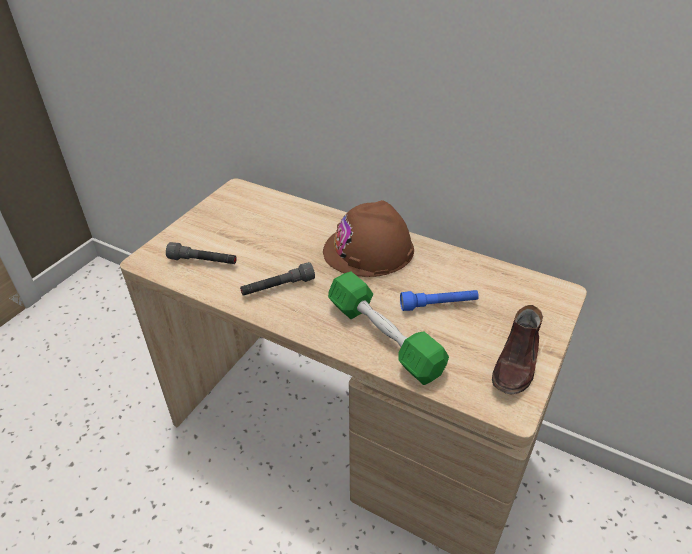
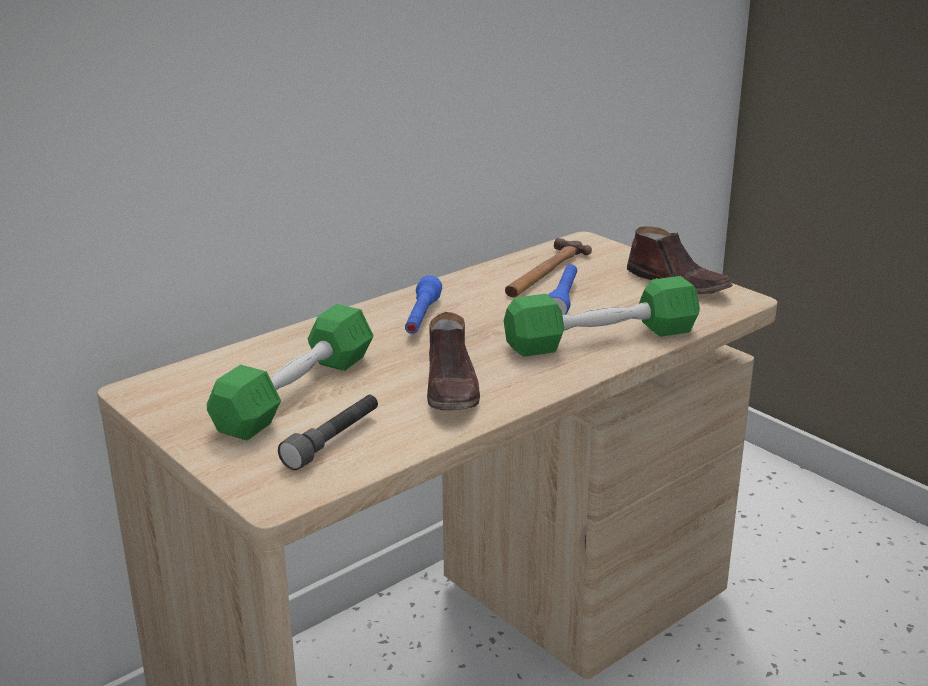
camera: 70 degrees left, 15 degrees down
grey flashlight [240,262,315,296] -> brown shoe [427,312,480,410]
brown hard hat [323,200,414,277] -> blue flashlight [405,275,442,334]
none -> green dumbbell [207,304,374,440]
none -> hammer [505,238,592,297]

